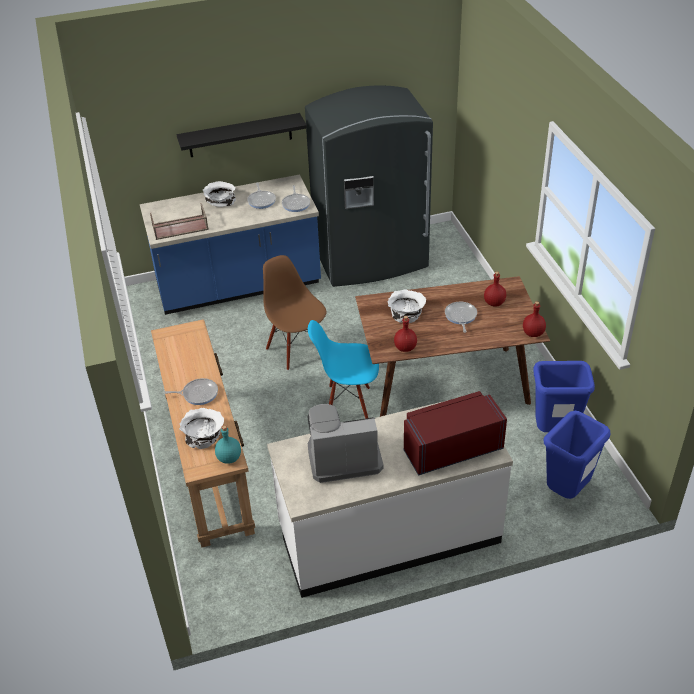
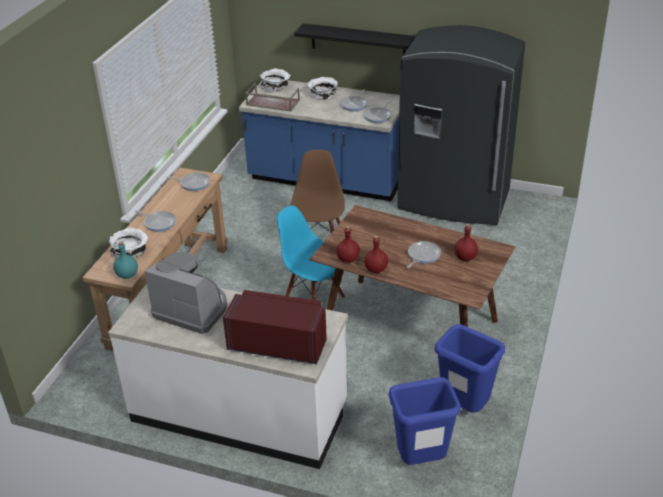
camera: 35 degrees right, 5 degrees down
white bowl [388,290,426,323] -> white bowl moved to [260,68,290,92]
red bottle [523,302,546,337] -> red bottle moved to [364,236,388,273]
none -> frying pan [166,173,210,191]

